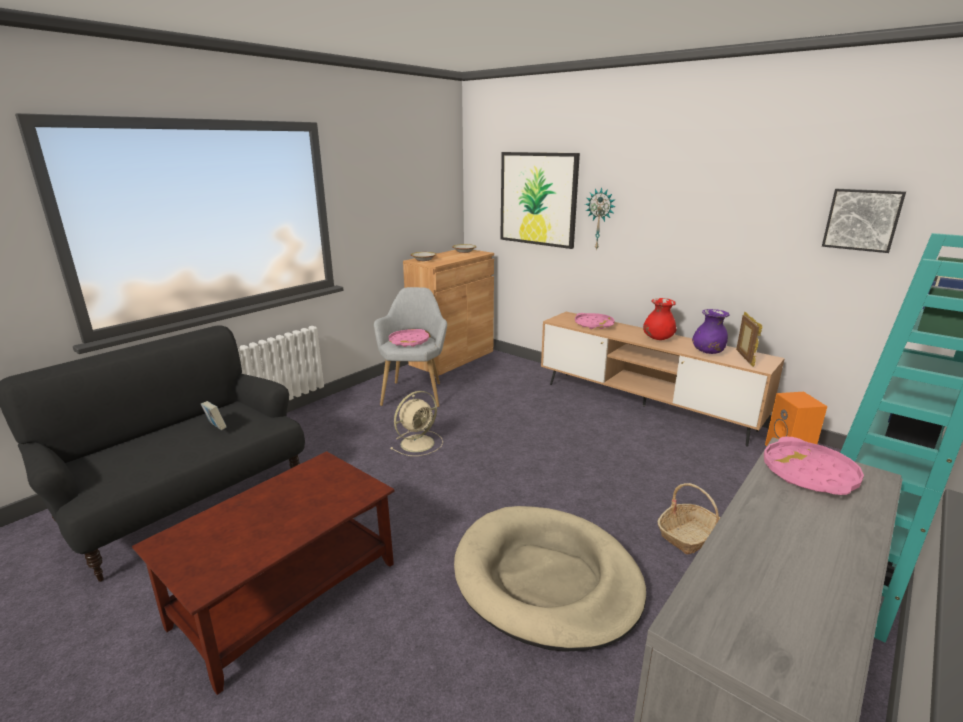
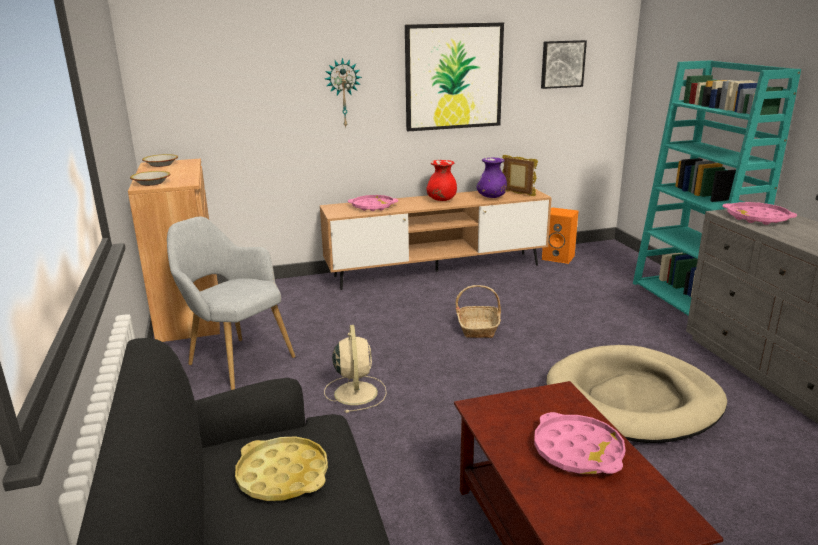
camera: 55 degrees left, 0 degrees up
book [201,401,227,430] -> yellow tray [235,436,328,501]
pink tray [389,329,429,347] -> pink tray moved to [534,412,625,474]
picture [500,152,580,249] -> picture moved to [405,22,504,131]
basket [657,483,720,555] -> basket moved to [455,285,501,338]

